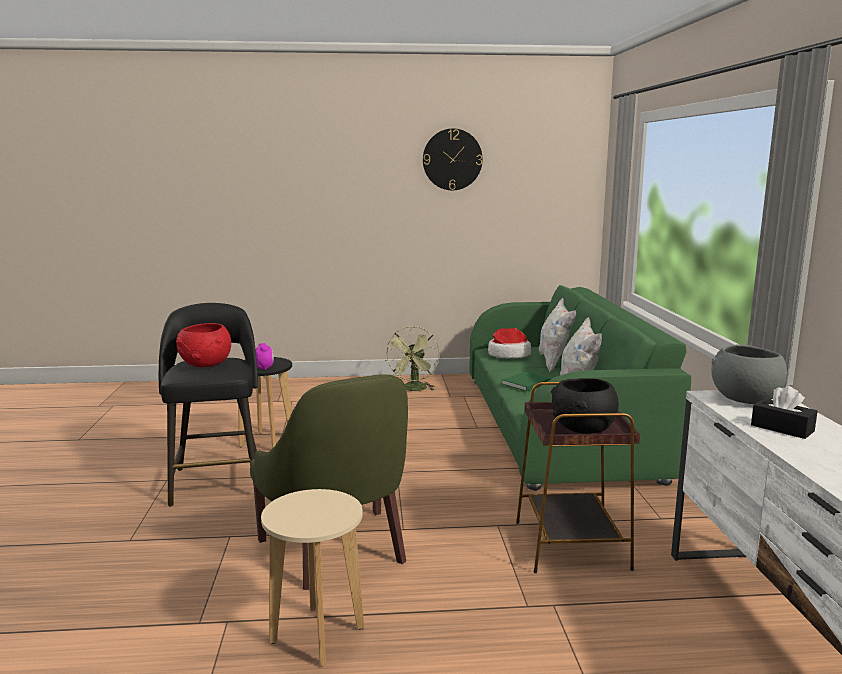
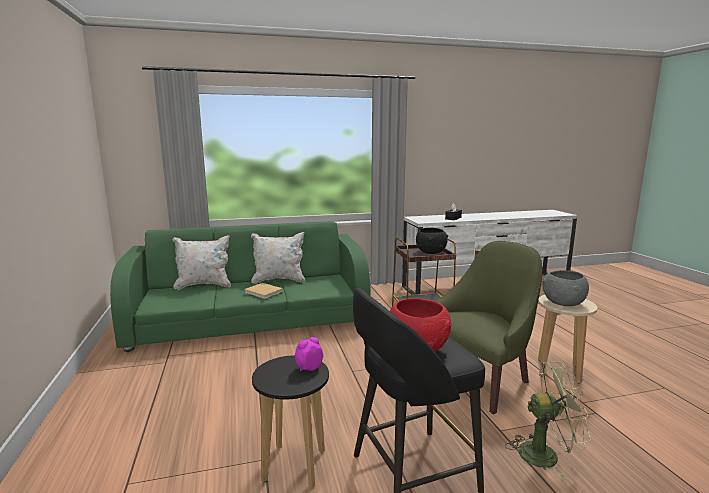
camera: 100 degrees left, 0 degrees up
green fan [385,326,440,391] -> green fan moved to [505,361,591,480]
wall clock [423,128,483,190] -> none
hat [488,328,531,358] -> none
green book [502,372,551,391] -> beige book [244,283,283,299]
grey bowl [711,344,787,404] -> grey bowl moved to [542,270,589,306]

